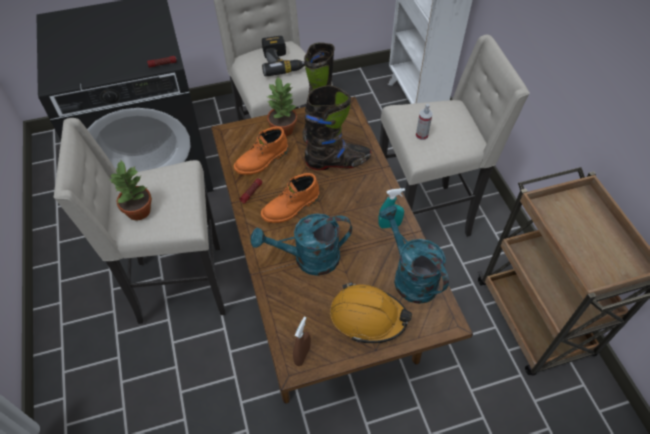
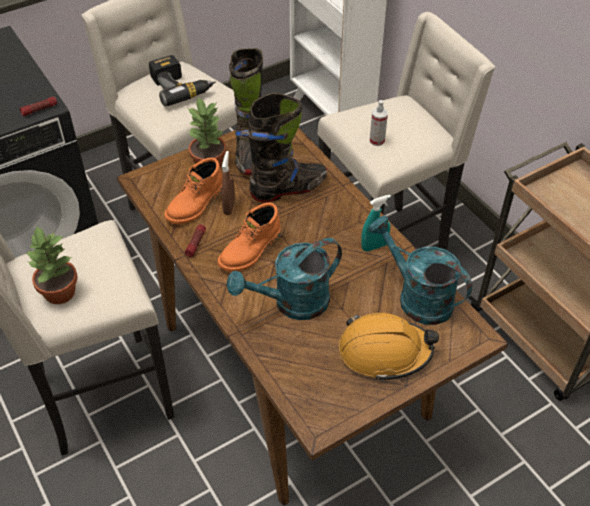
camera: 15 degrees left, 5 degrees down
brown spray bottle [293,317,311,366] -> brown spray bottle moved to [222,151,235,215]

